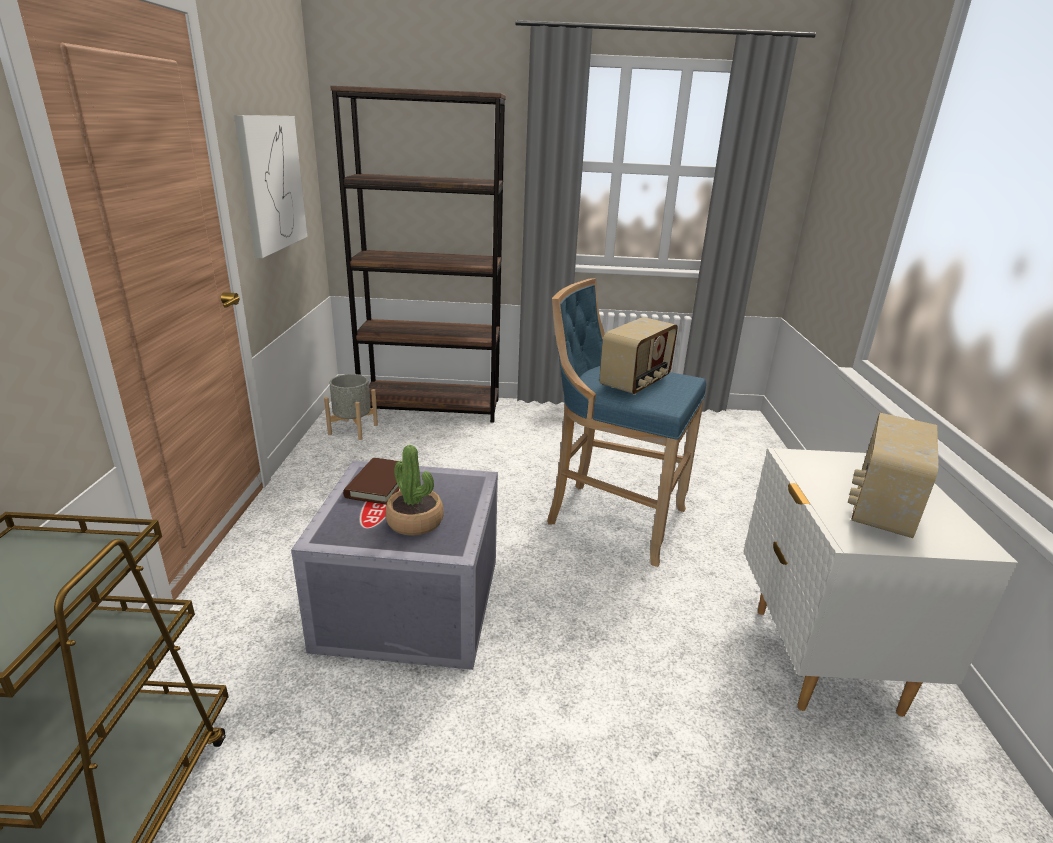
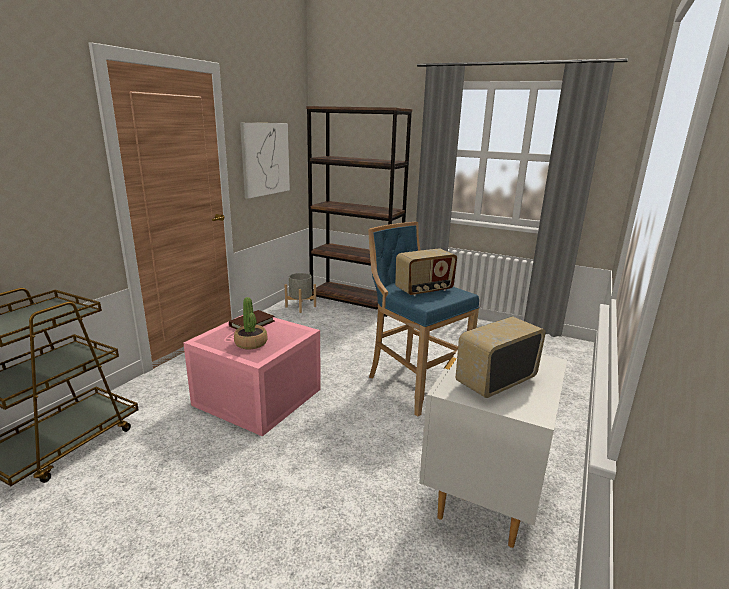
camera: 25 degrees right, 5 degrees down
grey storage box [291,461,498,670] -> pink storage box [183,315,321,437]

